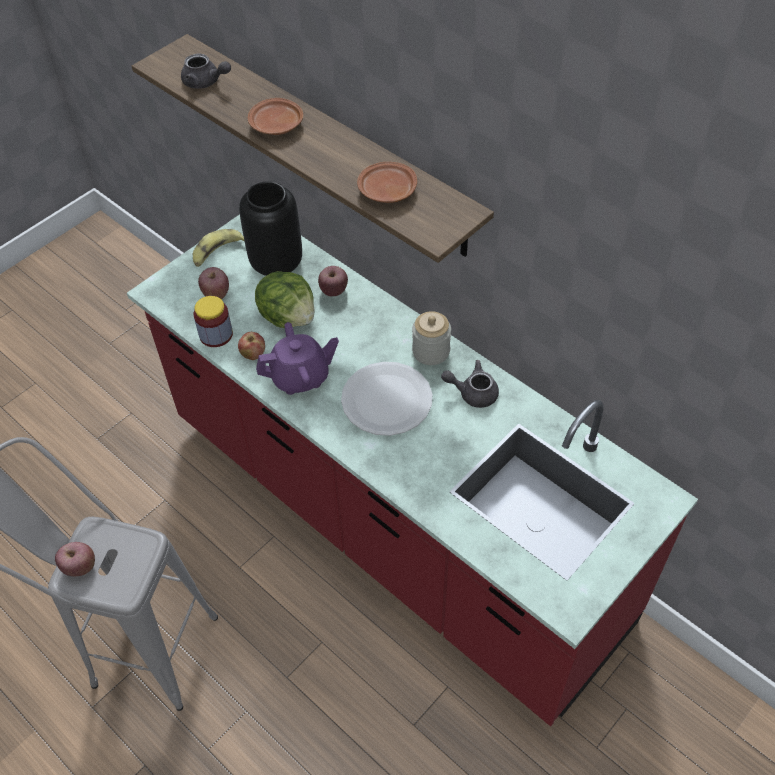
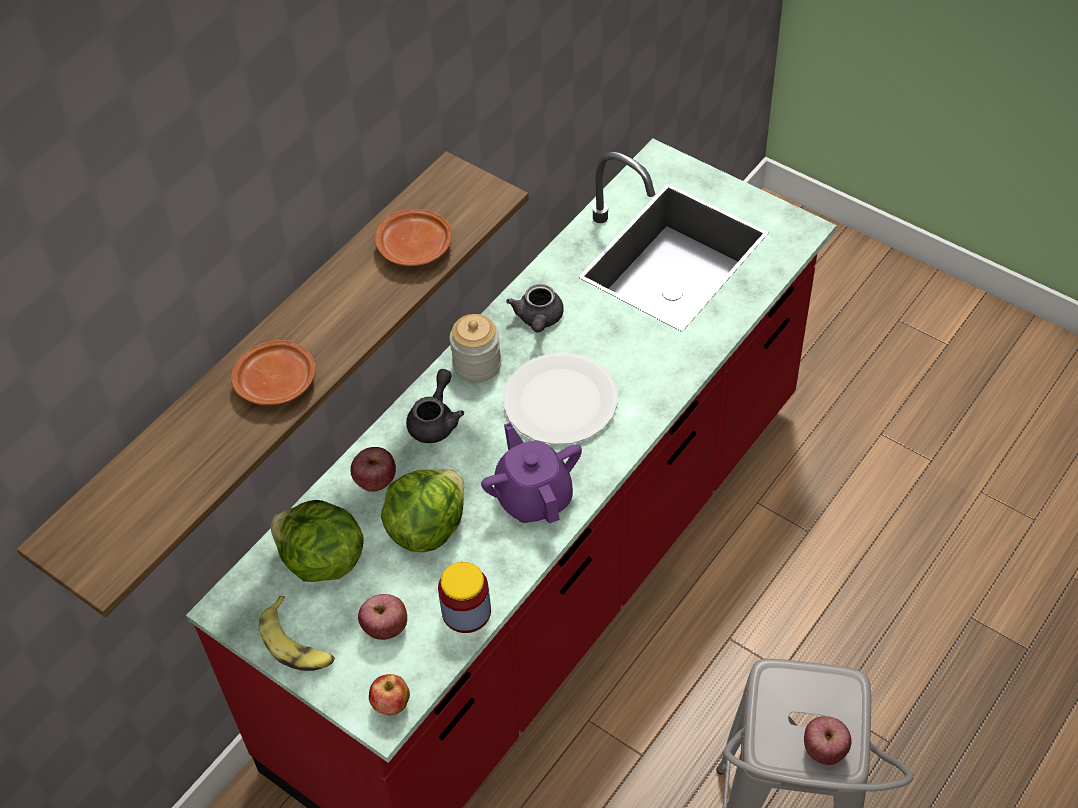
camera: 95 degrees left, 0 degrees up
grey teapot [181,54,231,89] -> grey teapot moved to [406,369,464,443]
apple [238,332,265,360] -> apple moved to [369,674,410,716]
black vase [239,181,302,276] -> lettuce [271,500,364,582]

